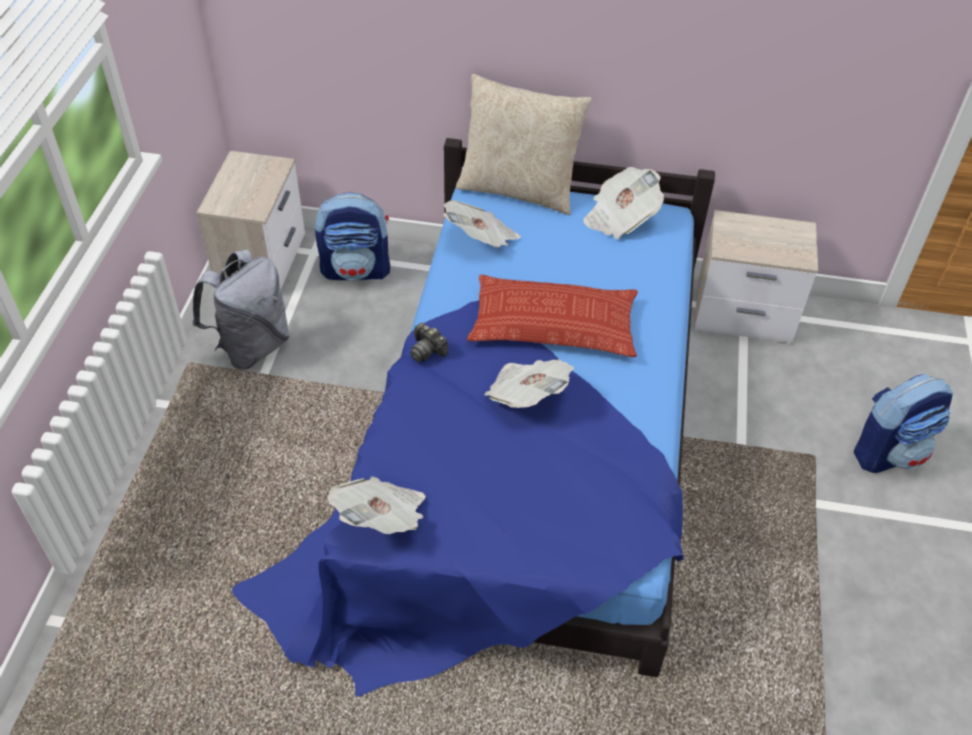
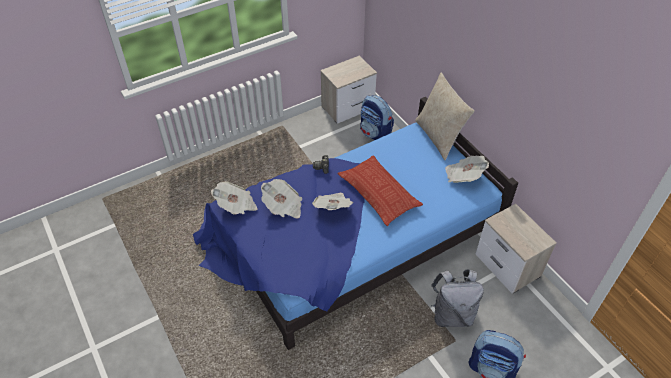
camera: 50 degrees right, 0 degrees up
grey backpack [192,249,290,370] -> grey backpack moved to [431,269,484,327]
newspaper [443,200,521,247] -> newspaper moved to [261,179,302,218]

